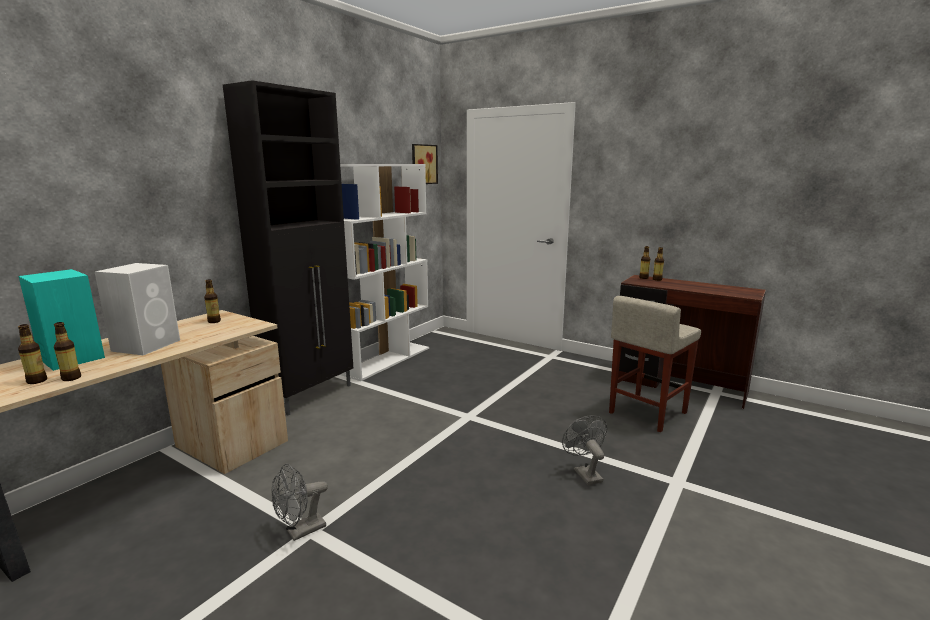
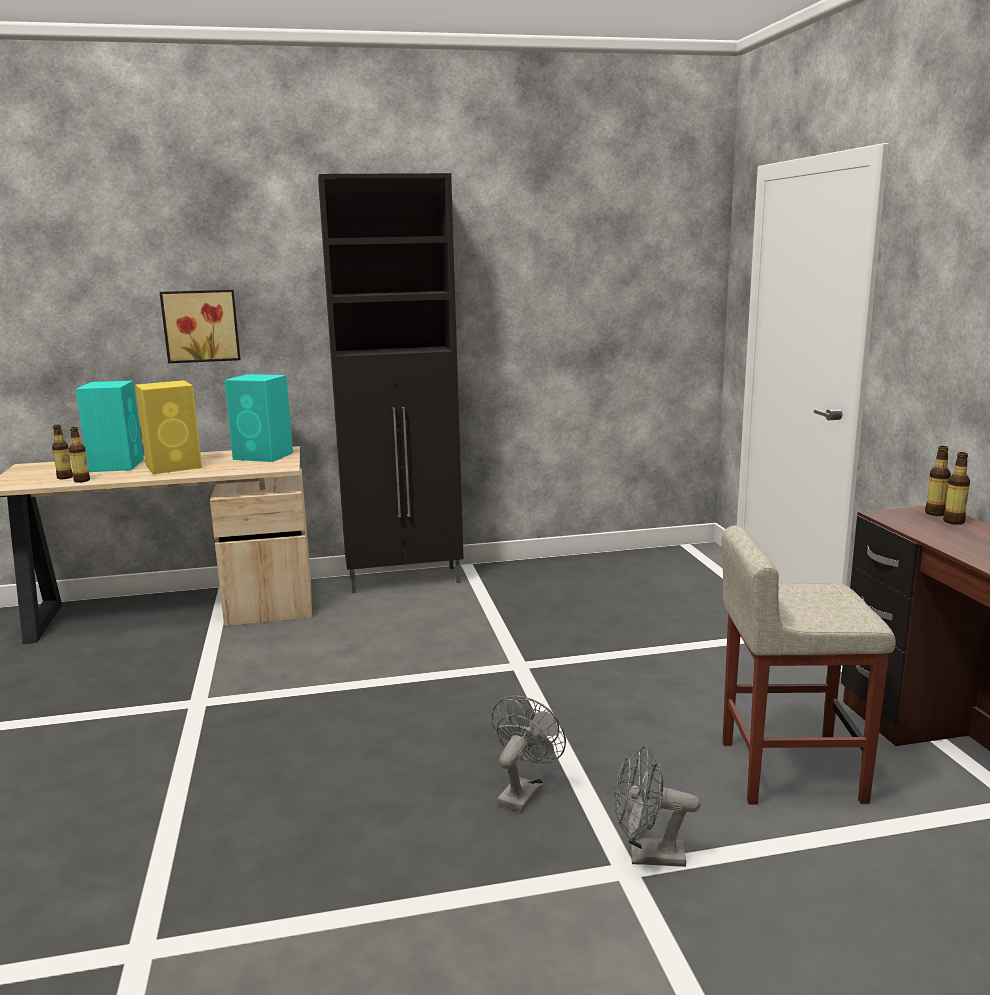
camera: 45 degrees right, 0 degrees up
white speaker [95,263,180,355] -> yellow speaker [135,380,202,475]
bottle [204,279,221,323] -> turquoise speaker [224,374,293,462]
grey fan [271,464,328,541] -> grey fan moved to [614,745,700,867]
white bookcase [340,164,429,381] -> none
picture [412,144,438,184] -> picture moved to [160,290,241,363]

